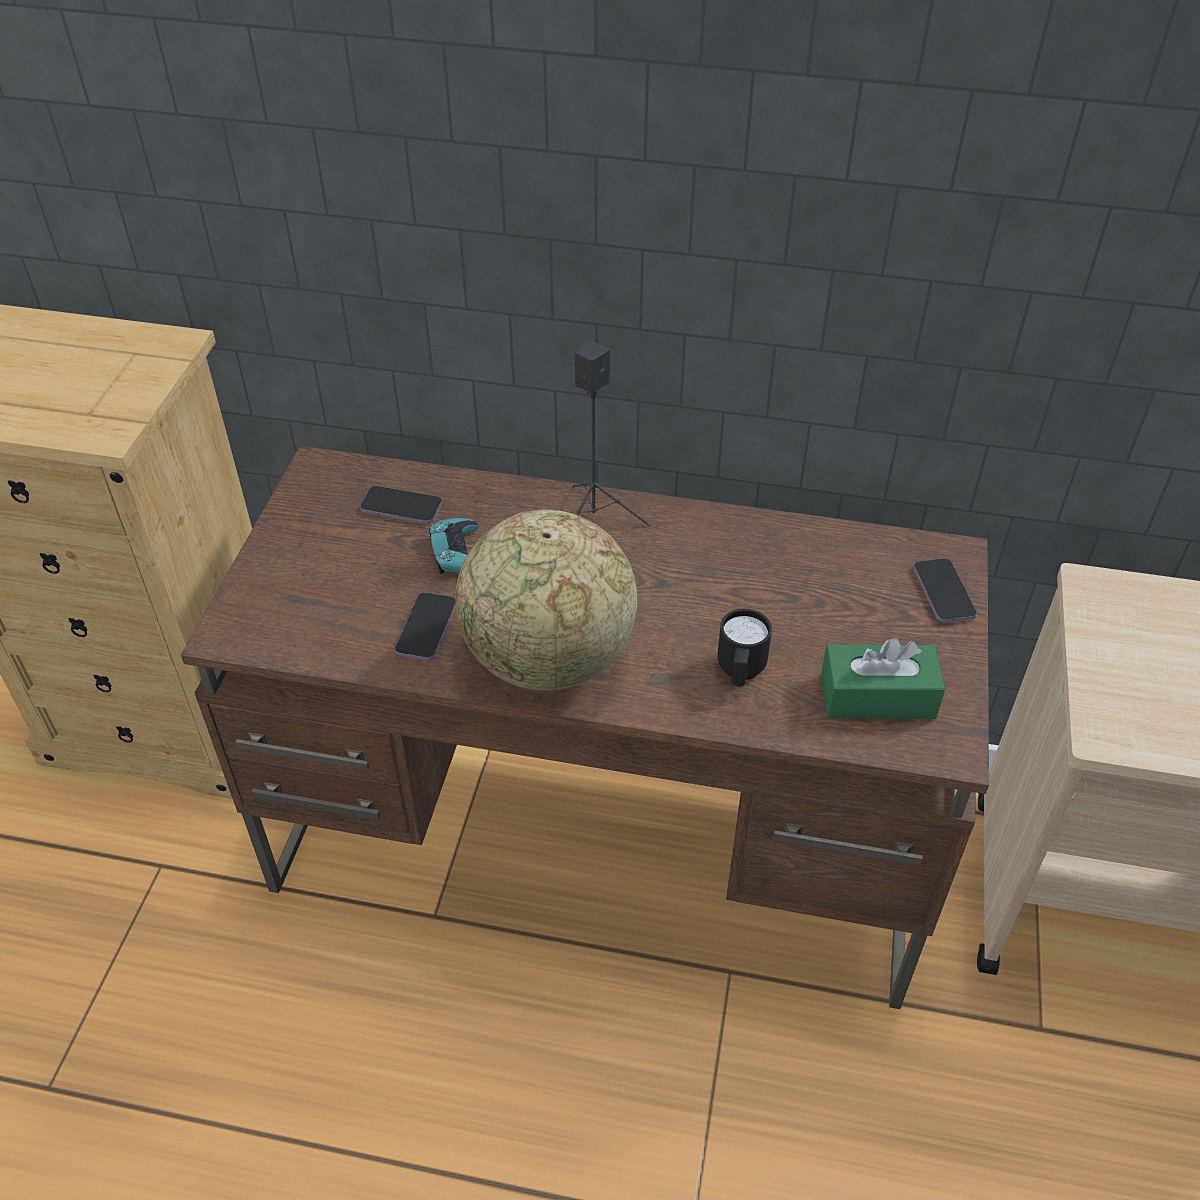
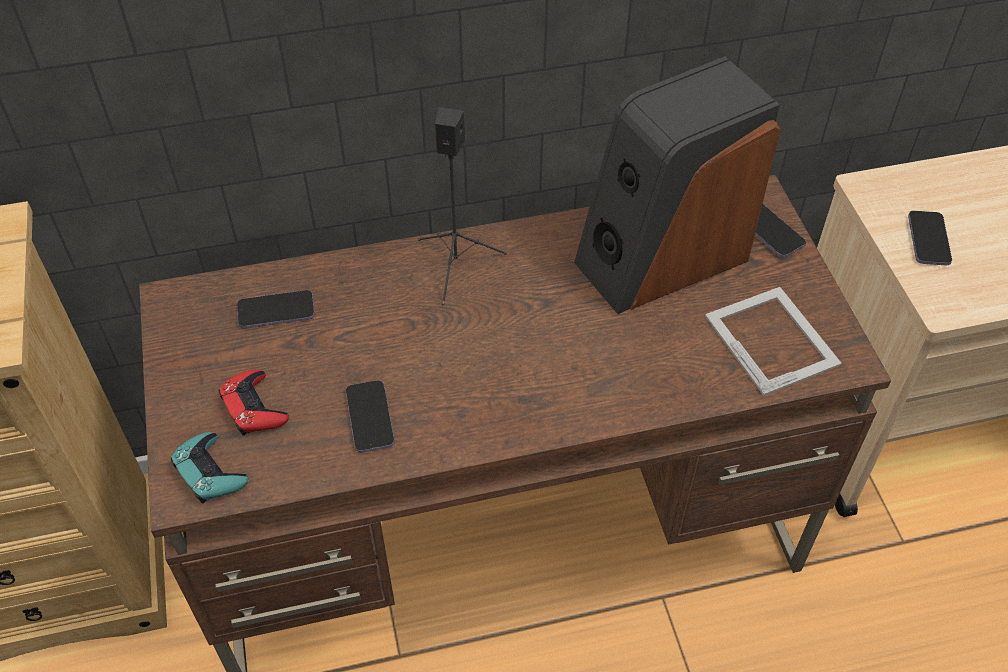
camera: 25 degrees left, 5 degrees up
turquoise game controller [429,518,478,574] -> turquoise game controller moved to [171,432,248,503]
globe [455,510,637,691] -> none
black mug [717,609,772,687] -> none
green tissue box [821,638,945,719] -> picture frame [705,287,842,396]
none -> red game controller [219,369,289,436]
none -> speaker [574,56,780,314]
none -> phone [908,211,952,265]

